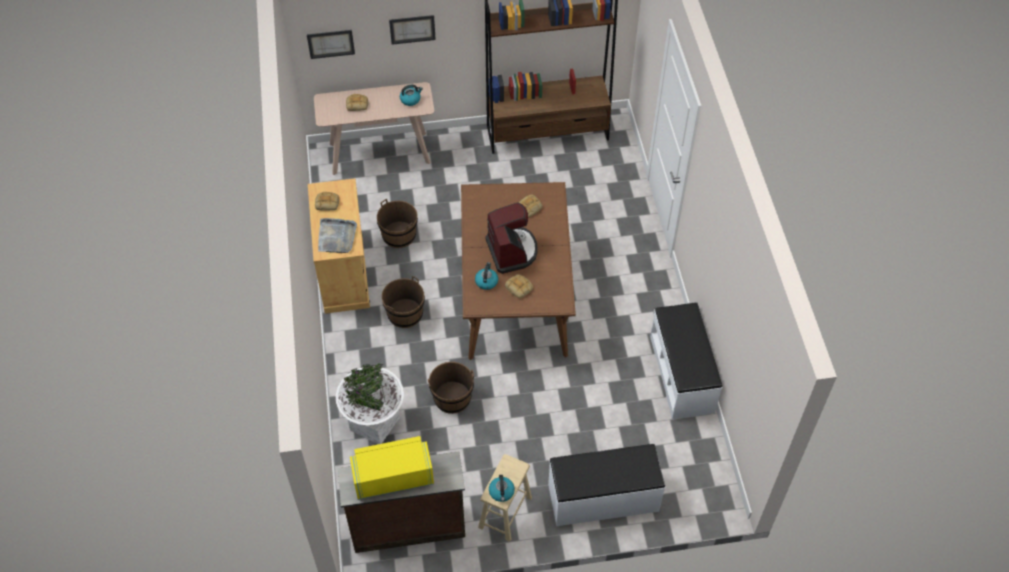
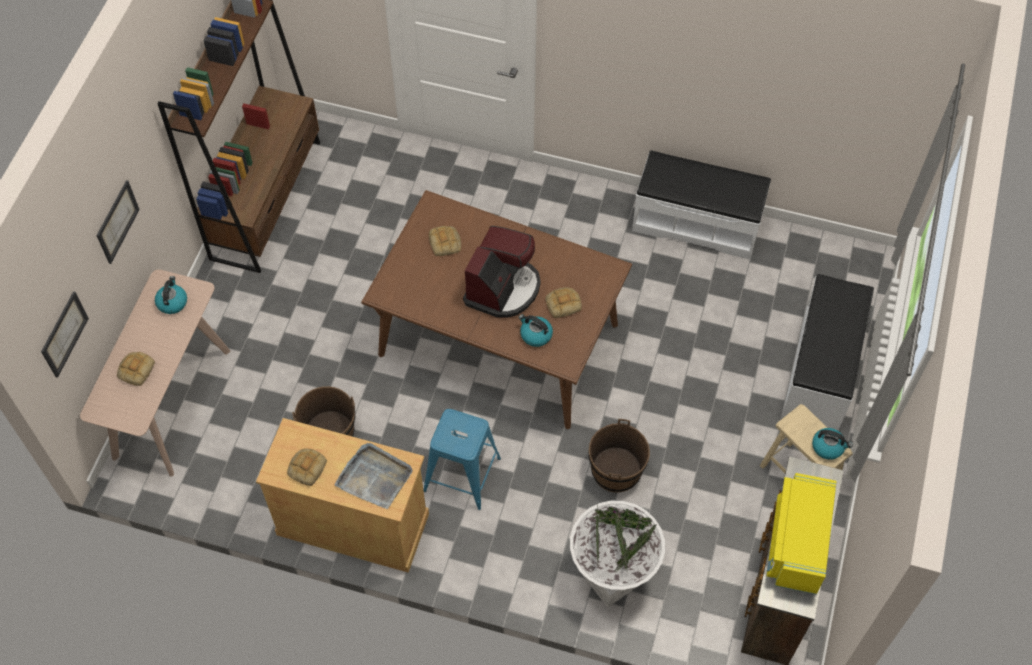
camera: 65 degrees left, 5 degrees up
brown bucket [382,276,425,328] -> blue stool [423,409,501,510]
coffee machine [486,203,538,274] -> coffee machine turned 105 degrees clockwise [463,226,541,318]

